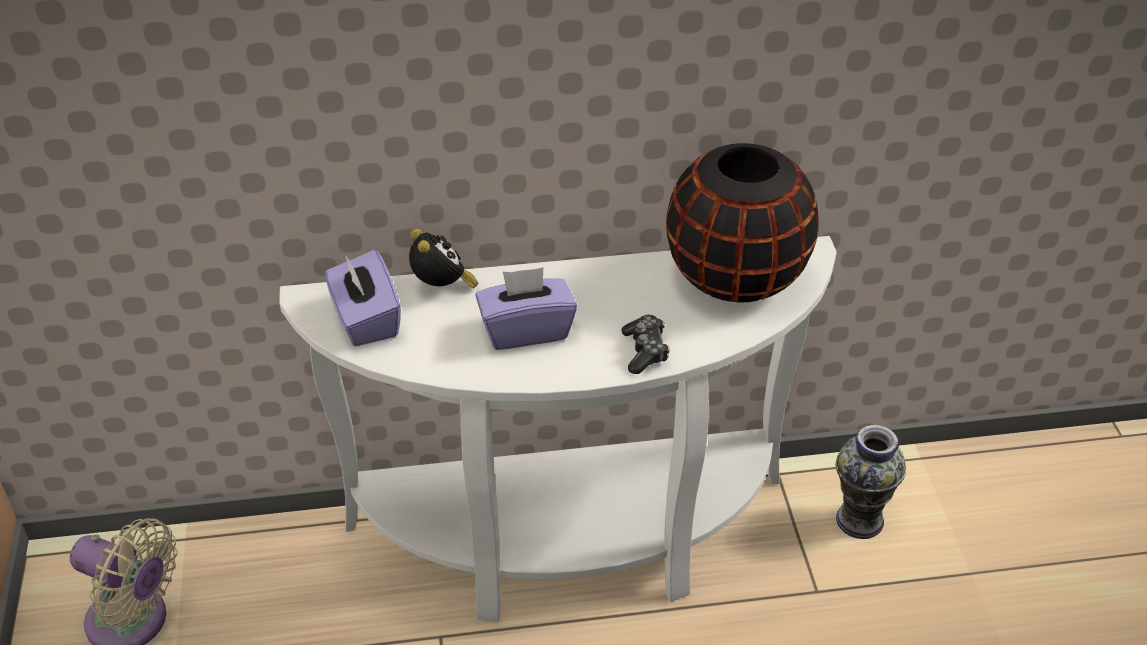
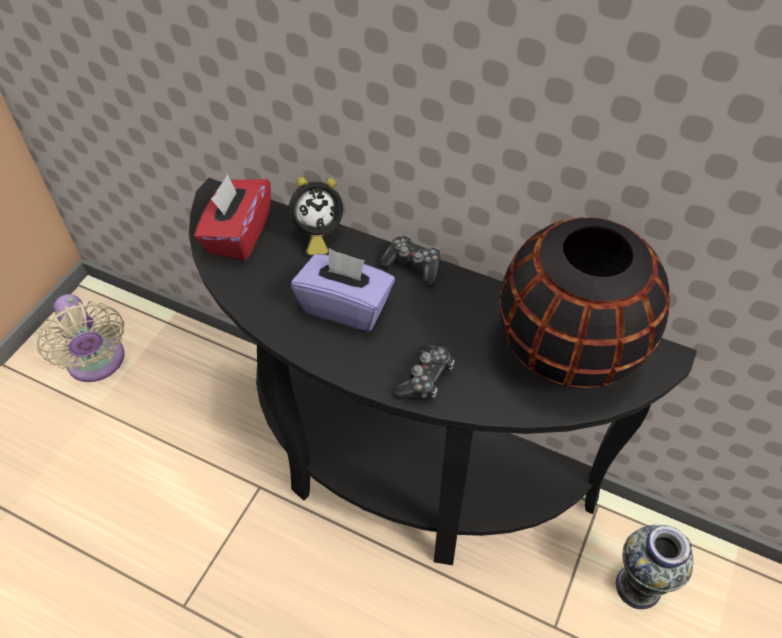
camera: 35 degrees right, 10 degrees up
white console table [279,236,836,623] -> black console table [189,178,697,565]
purple tissue box [325,250,401,346] -> red tissue box [194,174,271,260]
alarm clock [409,228,478,289] -> alarm clock turned 60 degrees clockwise [289,177,343,255]
none -> game controller [379,235,440,287]

